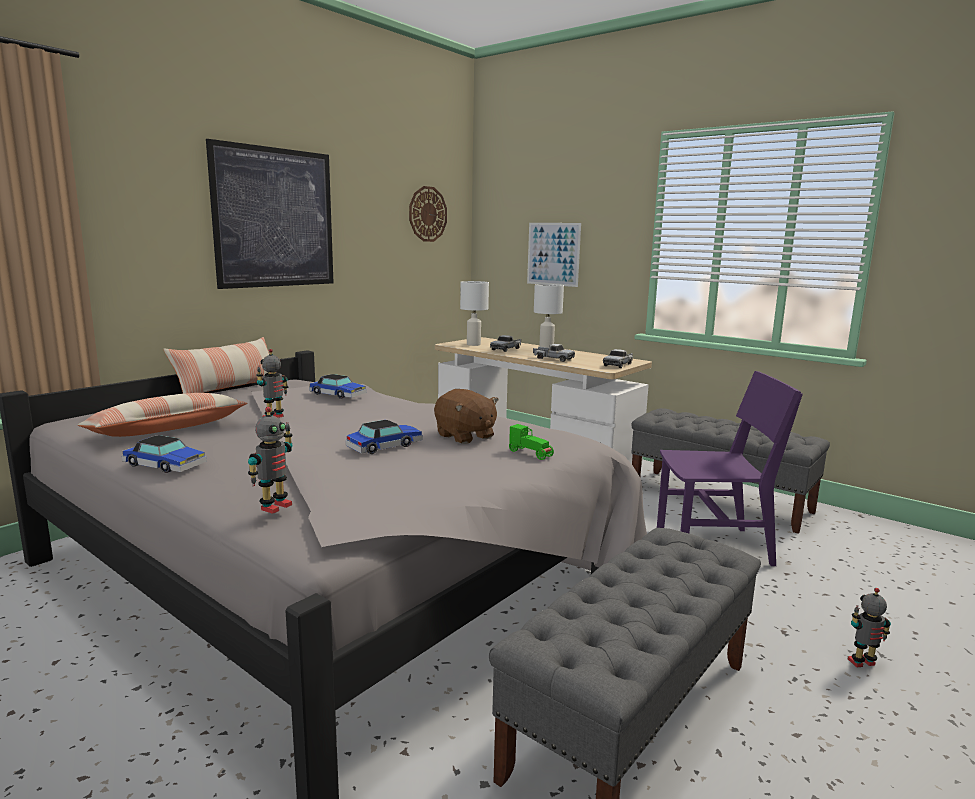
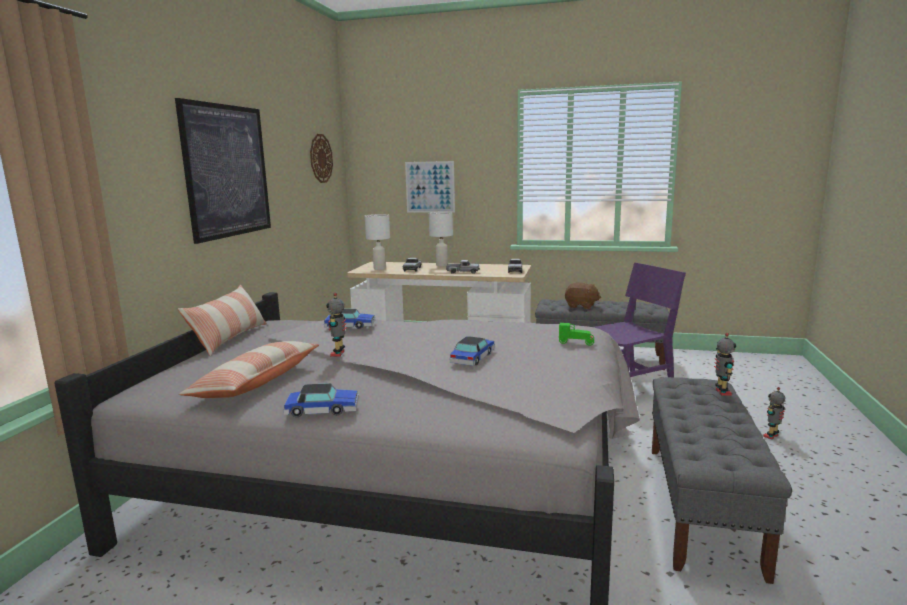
camera: 25 degrees left, 0 degrees up
toy robot [248,407,292,514] -> toy robot moved to [714,333,736,396]
brown plush toy [434,389,499,444] -> brown plush toy moved to [565,282,601,309]

